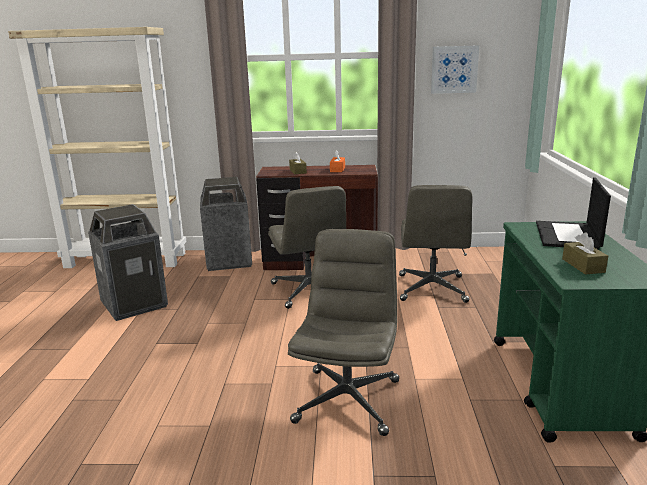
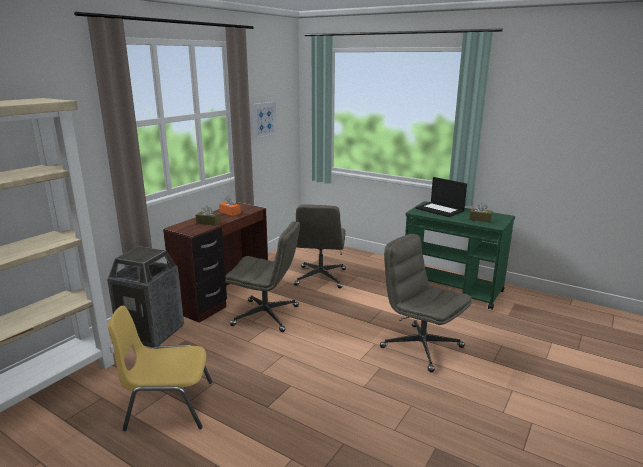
camera: 60 degrees left, 0 degrees up
trash can [88,204,168,321] -> yellow chair [107,306,212,431]
grey office chair [399,185,472,303] -> grey office chair turned 60 degrees clockwise [294,204,346,288]

